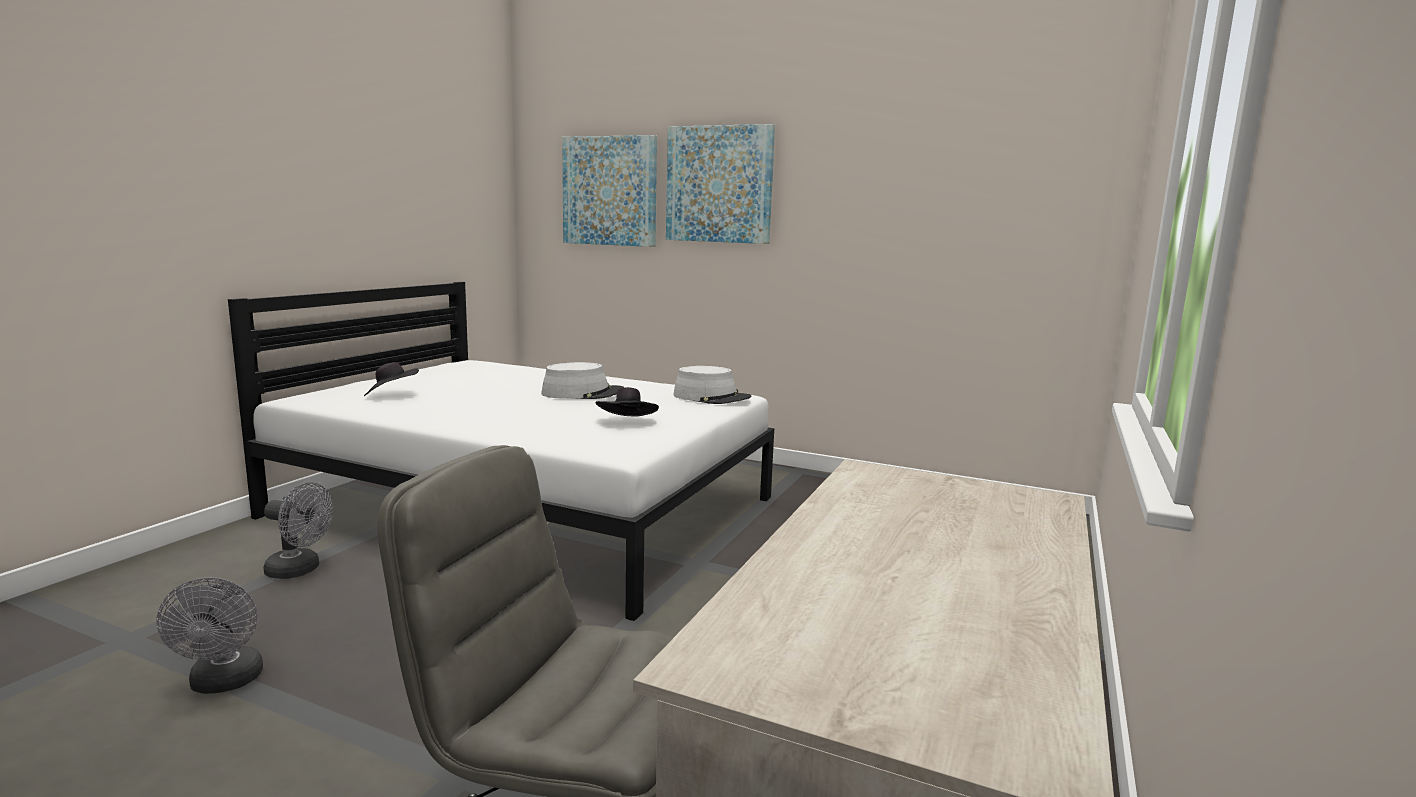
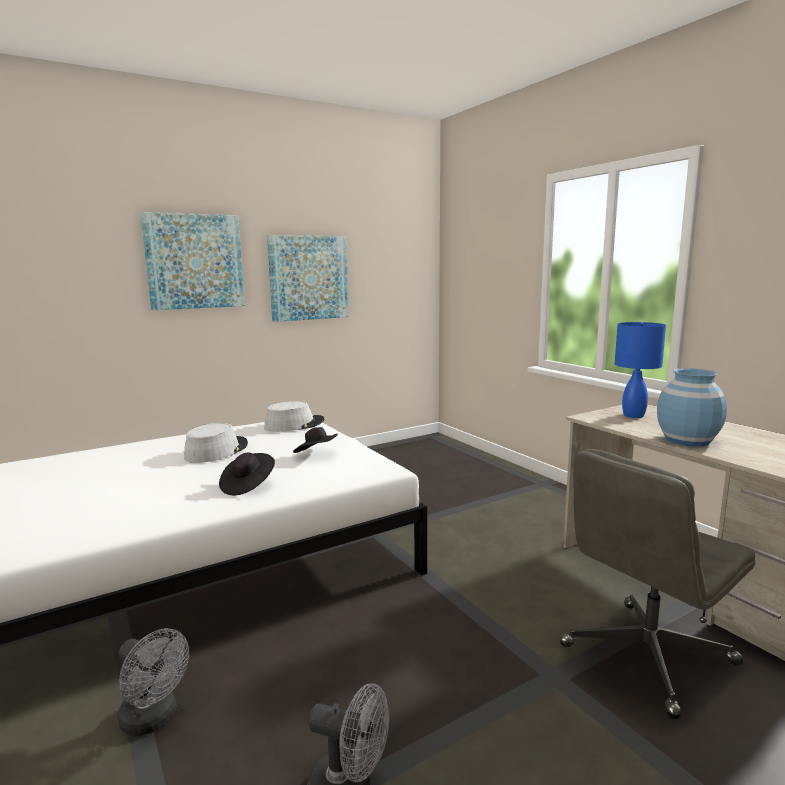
camera: 55 degrees left, 0 degrees up
grey fan [263,482,333,579] -> grey fan turned 75 degrees clockwise [117,628,189,736]
black hat [364,362,419,396] -> black hat moved to [219,453,275,495]
picture [562,135,657,247] -> picture moved to [267,235,349,322]
none -> blue table lamp [615,322,666,418]
none -> blue vase [657,368,727,447]

